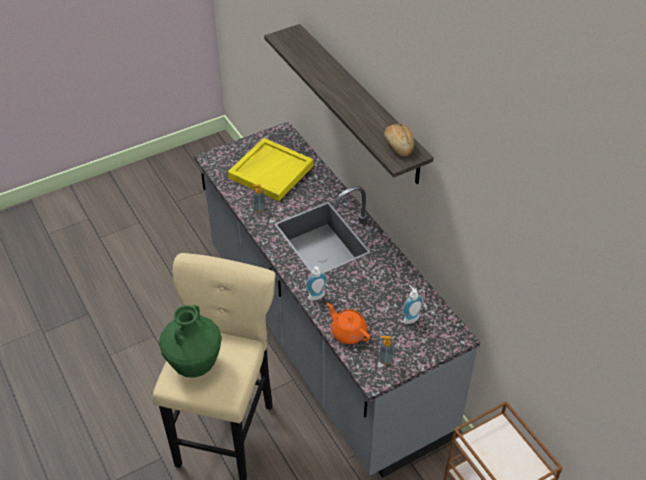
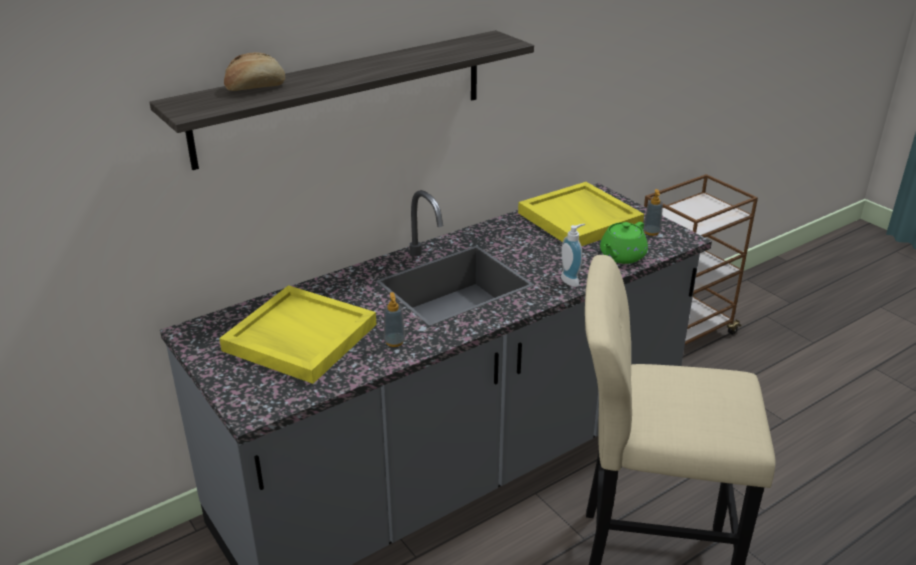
camera: 95 degrees left, 15 degrees down
green vase [159,305,222,378] -> none
orange teapot [327,303,370,344] -> green teapot [600,222,648,264]
bread [384,124,414,156] -> bread moved to [224,52,285,91]
soap dispenser [403,285,423,324] -> yellow tray [518,182,644,246]

